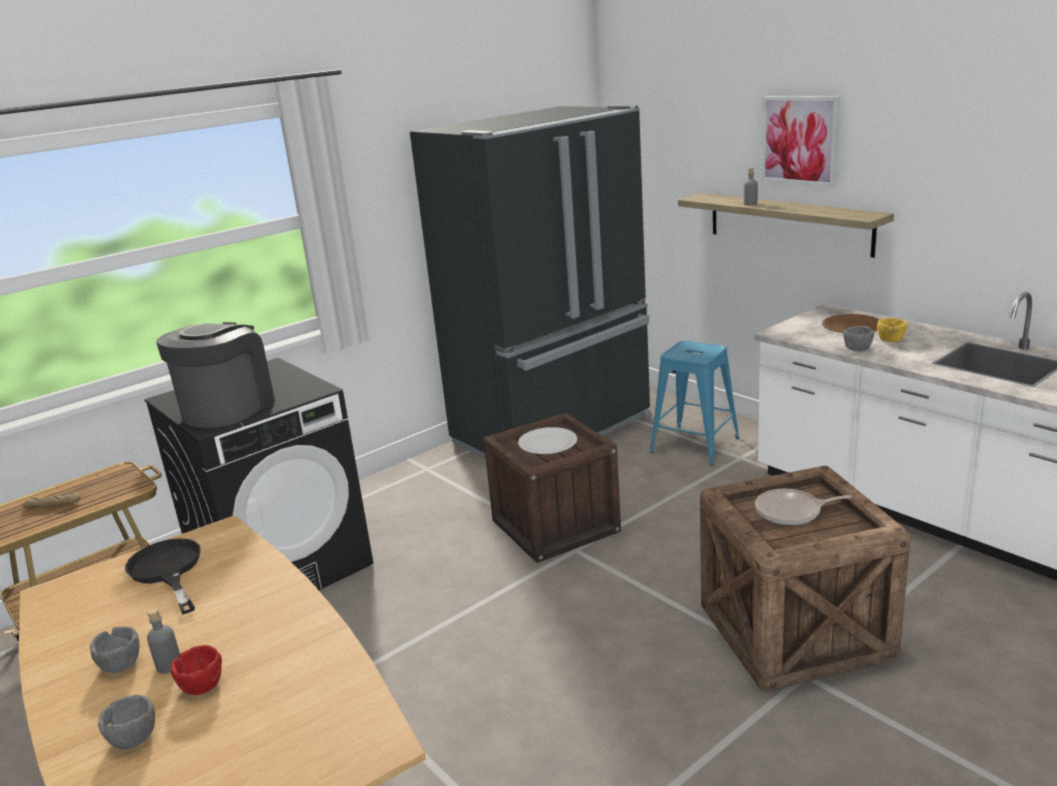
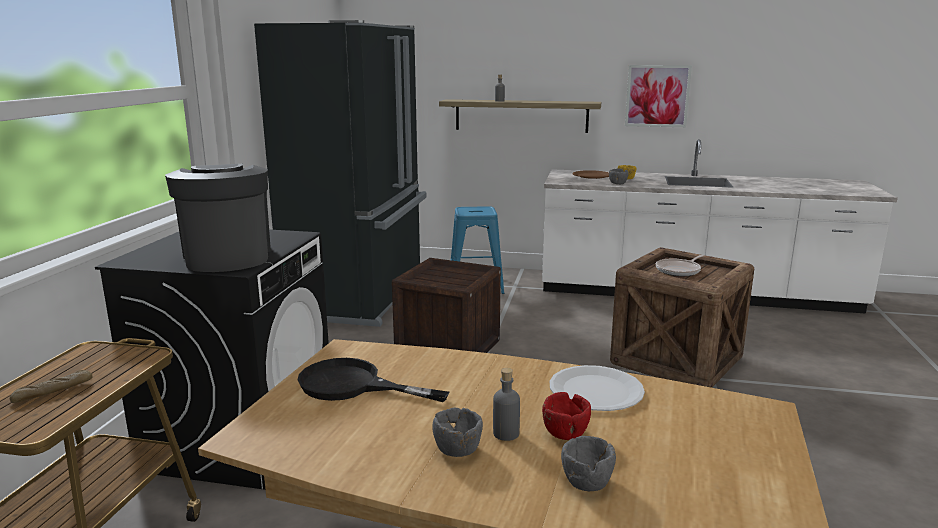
camera: 40 degrees left, 5 degrees down
white plate [518,427,577,454] -> white plate moved to [550,365,645,411]
picture [761,96,840,187] -> picture moved to [625,65,692,127]

